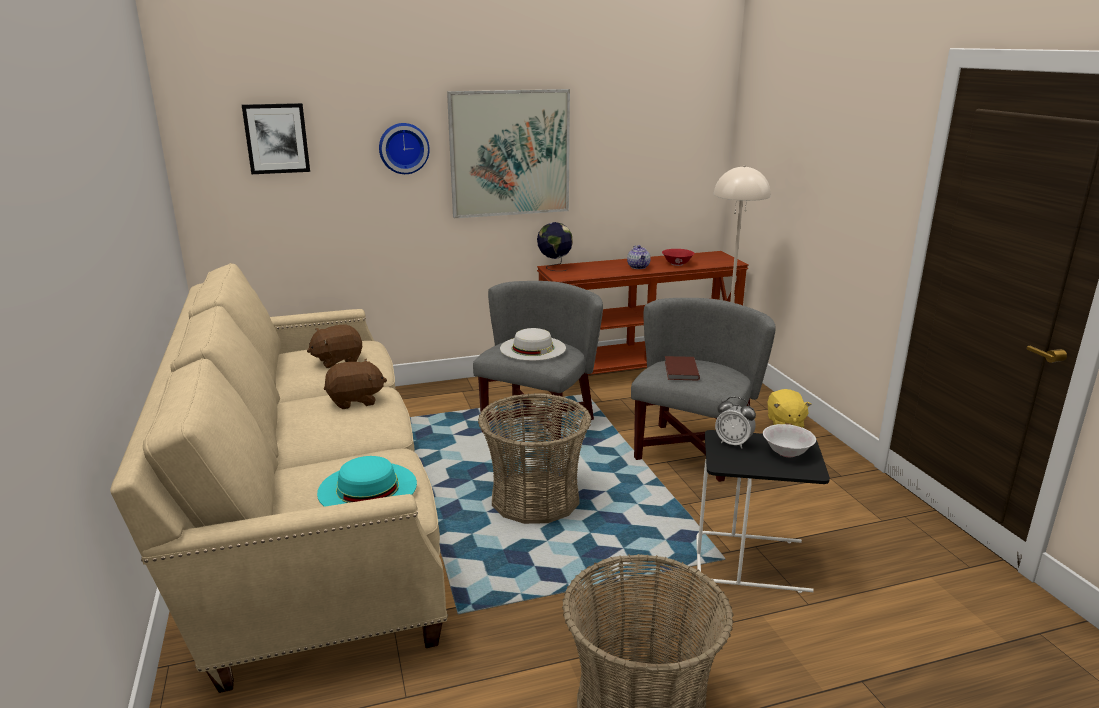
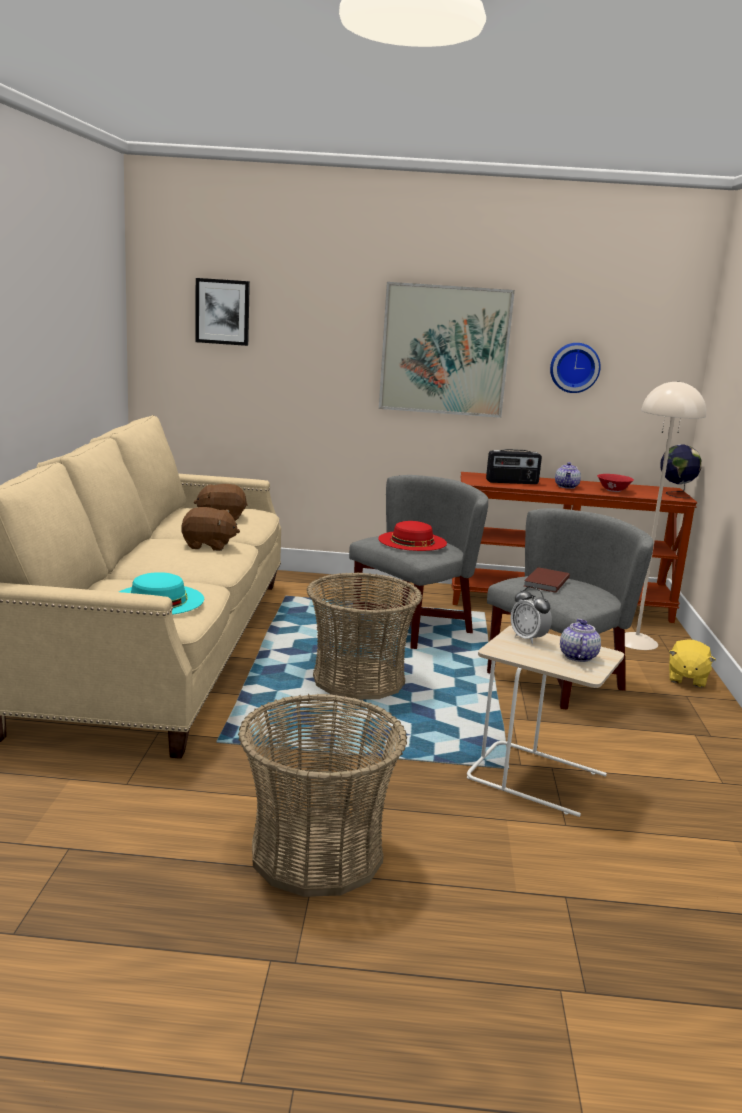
camera: 20 degrees right, 5 degrees down
wall clock [379,123,430,174] -> wall clock moved to [550,343,601,393]
white hat [500,328,566,361] -> red hat [378,521,447,551]
globe [537,222,573,271] -> globe moved to [660,444,701,498]
black side table [696,430,830,593] -> beige side table [467,625,624,817]
white bowl [763,424,816,457] -> teapot [560,619,601,662]
none -> radio [486,449,542,484]

